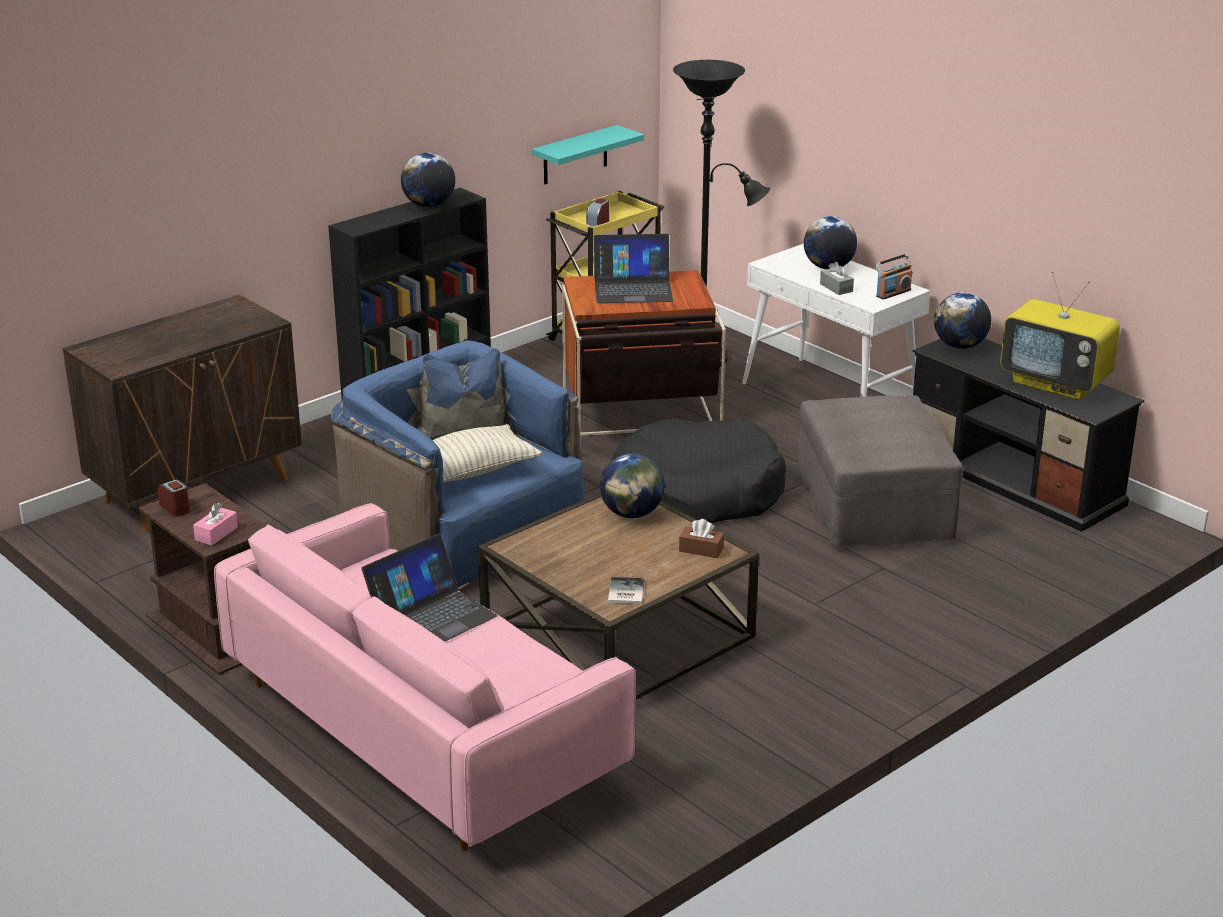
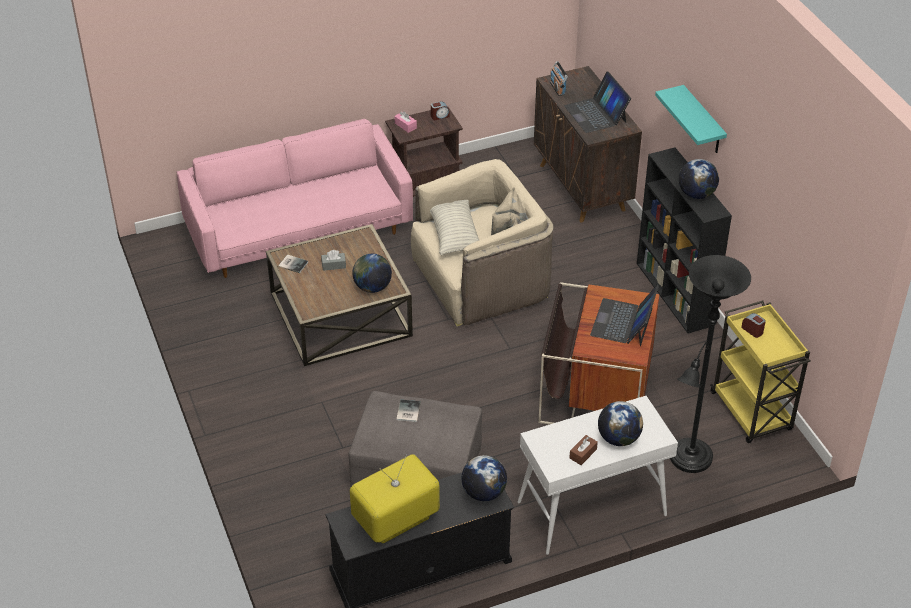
camera: 110 degrees right, 15 degrees up
blue armchair [331,340,585,590] -> beige armchair [411,159,554,326]
laptop [361,534,497,642] -> laptop moved to [564,72,631,133]
turquoise shelf [532,125,644,184] -> turquoise shelf moved to [655,85,727,153]
black dog bed [612,419,786,523] -> none
brown tissue box [679,519,724,558] -> brown tissue box moved to [569,435,598,465]
grey tissue box [820,262,854,295] -> grey tissue box moved to [321,250,346,271]
radio [875,254,912,300] -> radio moved to [550,61,568,96]
none -> book [396,400,421,422]

